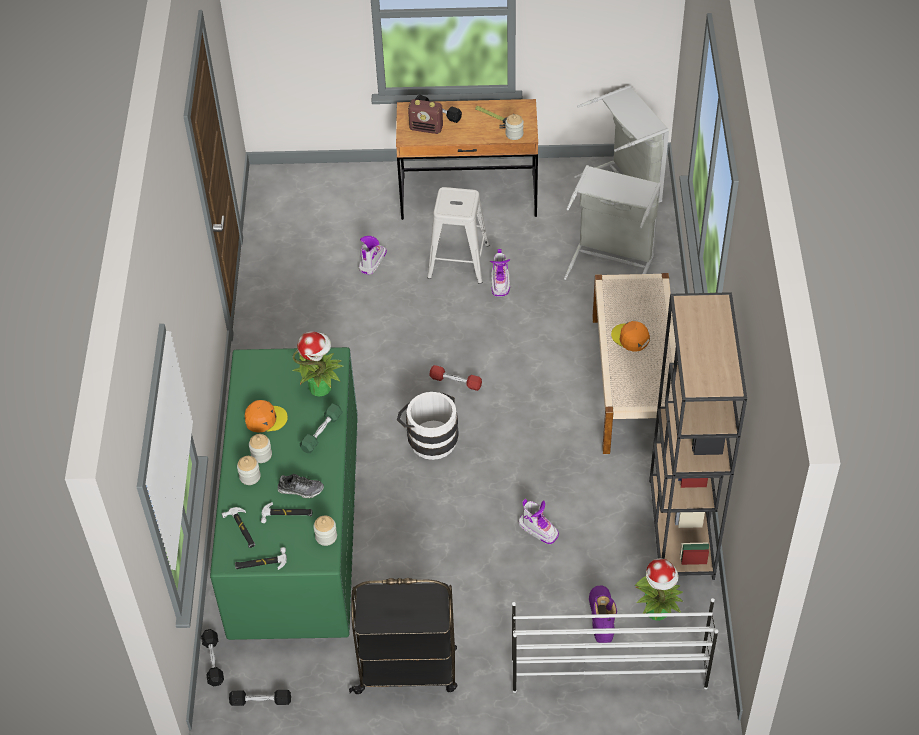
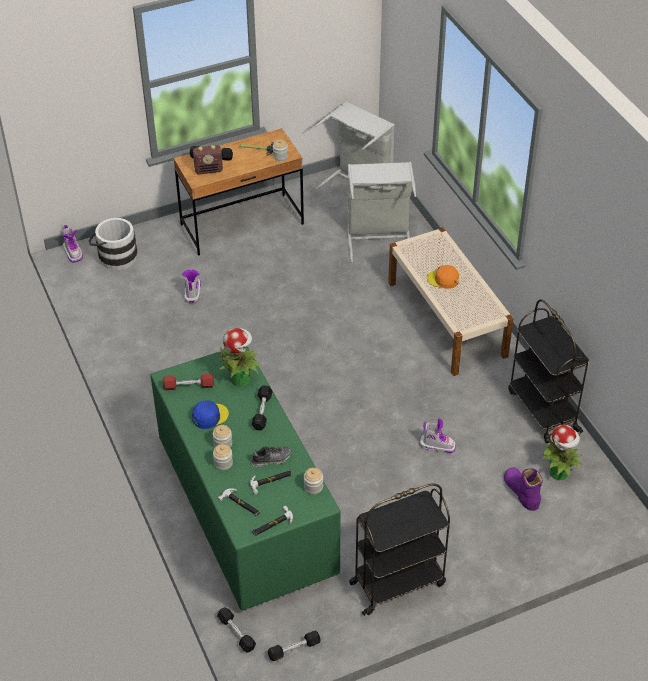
camera: 25 degrees left, 5 degrees down
orange cap [245,400,288,433] -> blue cap [192,401,229,429]
green dumbbell [300,403,343,453] -> black dumbbell [252,385,273,430]
white bucket [397,392,459,460] -> white bucket moved to [89,218,137,270]
white stool [427,187,489,284] -> none
red dumbbell [429,365,482,391] -> red dumbbell moved to [163,374,214,390]
boot [490,249,511,297] -> boot moved to [61,225,83,263]
white shoe rack [512,598,718,693] -> none
bookcase [649,292,747,580] -> black cart [508,299,589,443]

